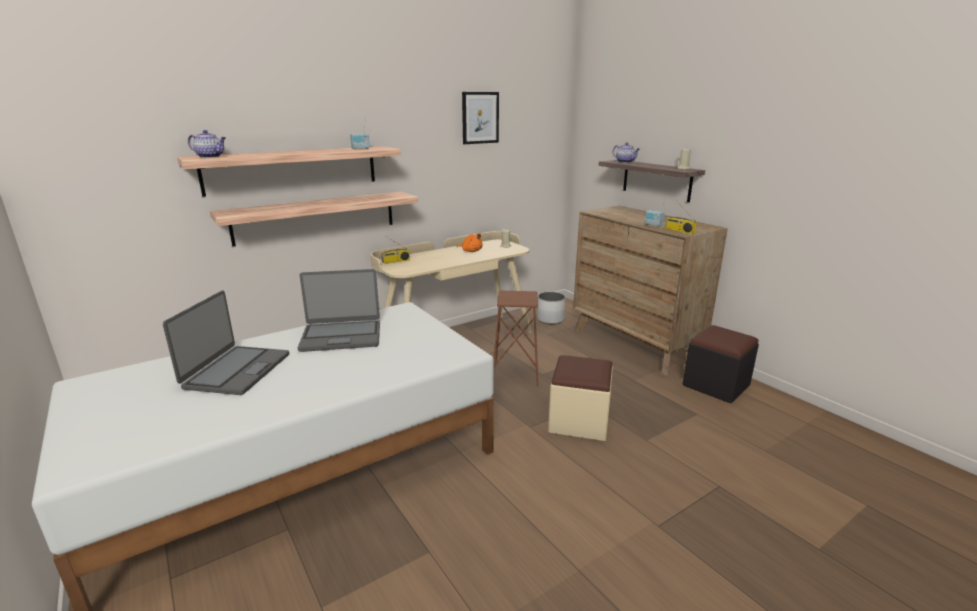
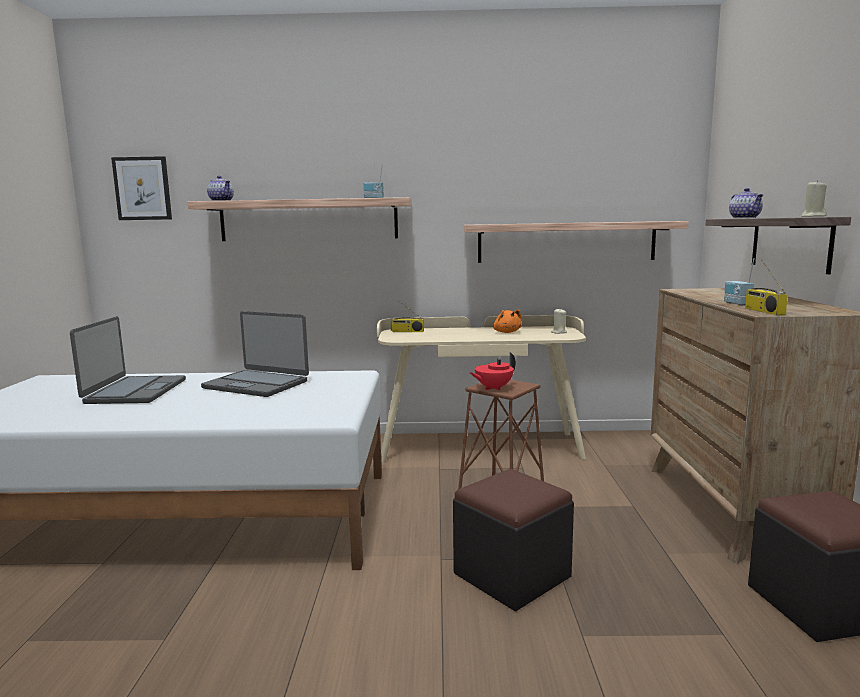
camera: 35 degrees right, 10 degrees down
laptop [163,291,289,395] -> laptop turned 45 degrees counterclockwise [70,316,186,404]
shelf [210,191,418,247] -> shelf moved to [464,221,689,263]
picture [462,92,499,144] -> picture moved to [111,156,172,220]
white planter [537,292,566,324] -> none
beige ottoman [548,355,613,441] -> black ottoman [453,469,574,612]
none -> red teapot [470,352,516,390]

